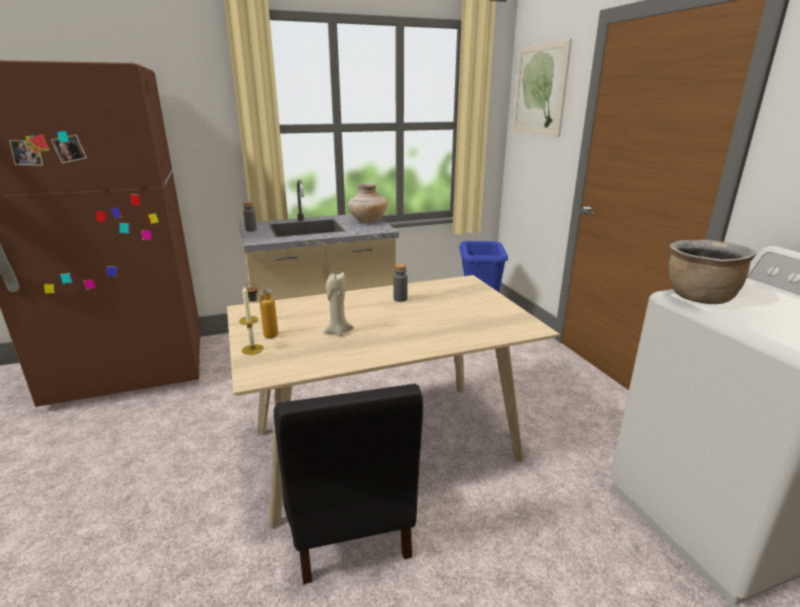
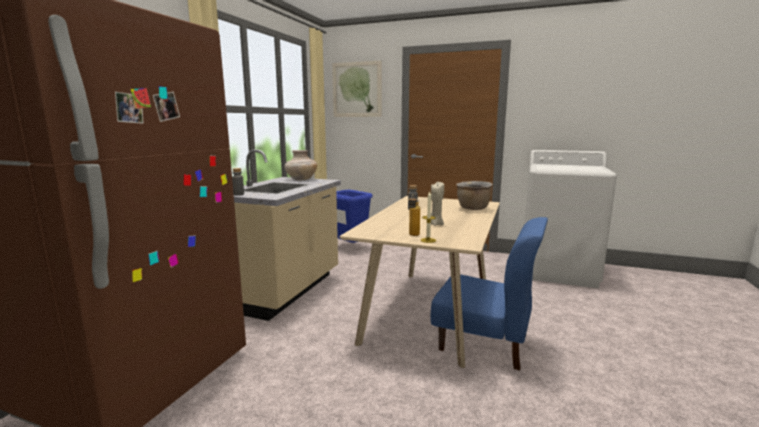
camera: 50 degrees left, 10 degrees down
black chair [274,384,423,584] -> blue chair [430,217,548,370]
brown cooking pot [669,240,757,304] -> brown cooking pot moved to [456,181,493,210]

